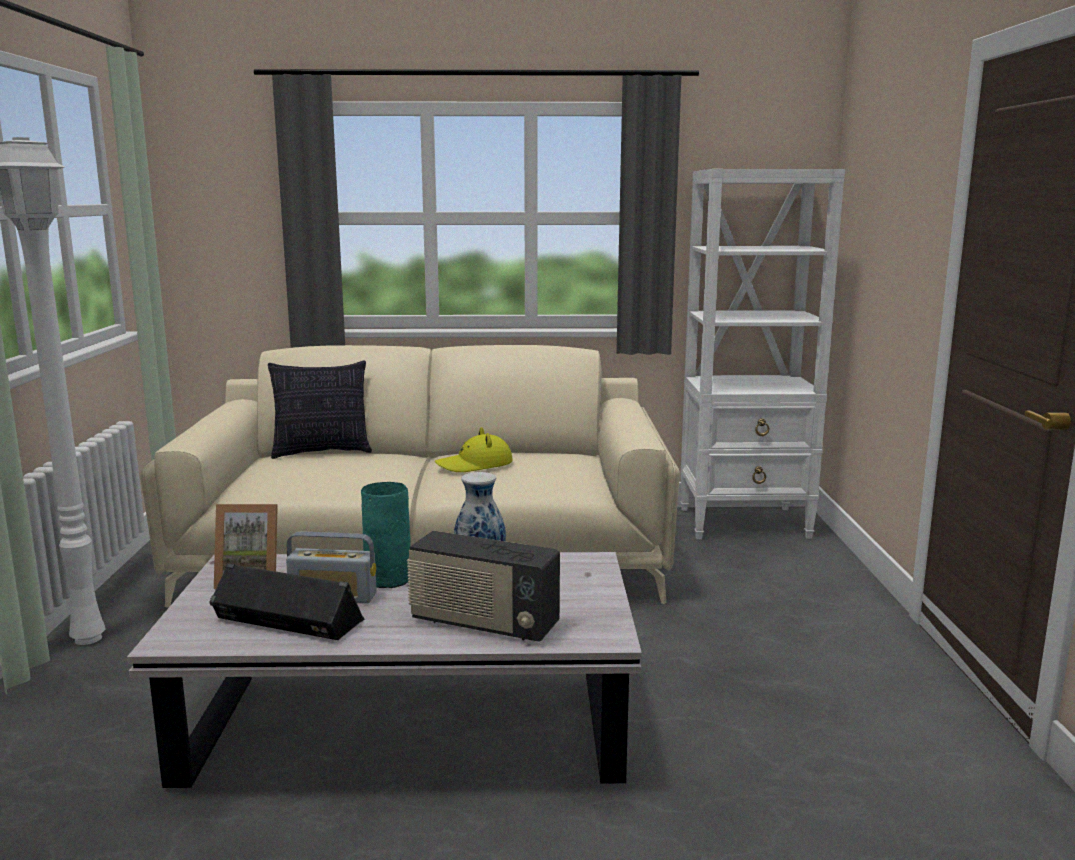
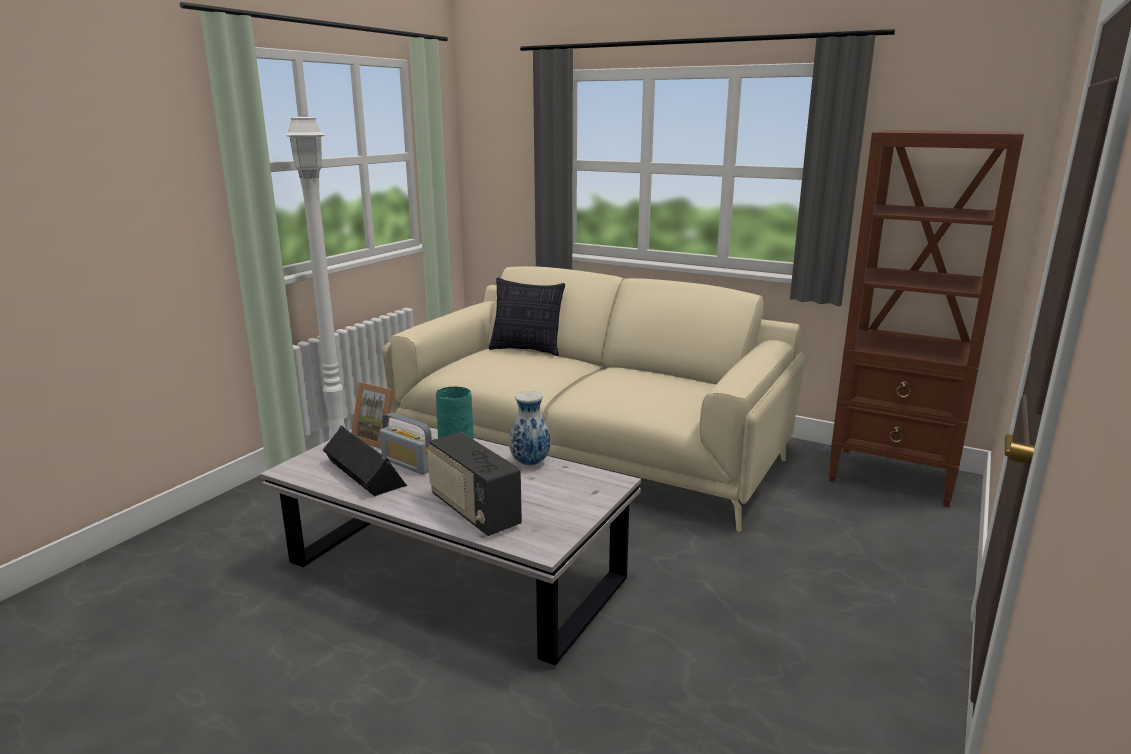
camera: 30 degrees right, 5 degrees up
yellow hat [435,427,513,472] -> none
white bookcase [680,169,845,539] -> brown bookcase [829,130,1024,507]

